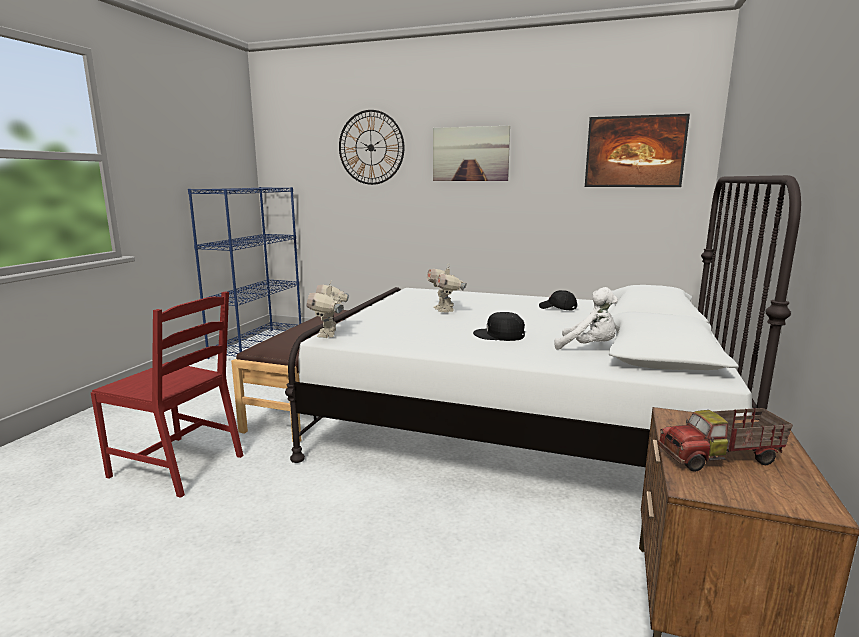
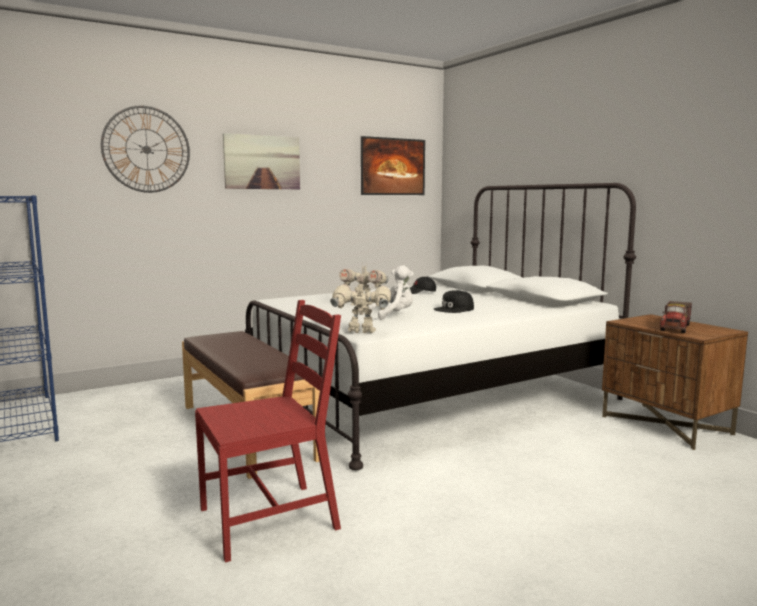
camera: 50 degrees left, 5 degrees down
toy robot [307,281,349,338] -> toy robot turned 150 degrees clockwise [330,280,391,333]
white plush toy [554,287,618,350] -> white plush toy moved to [368,265,414,320]

